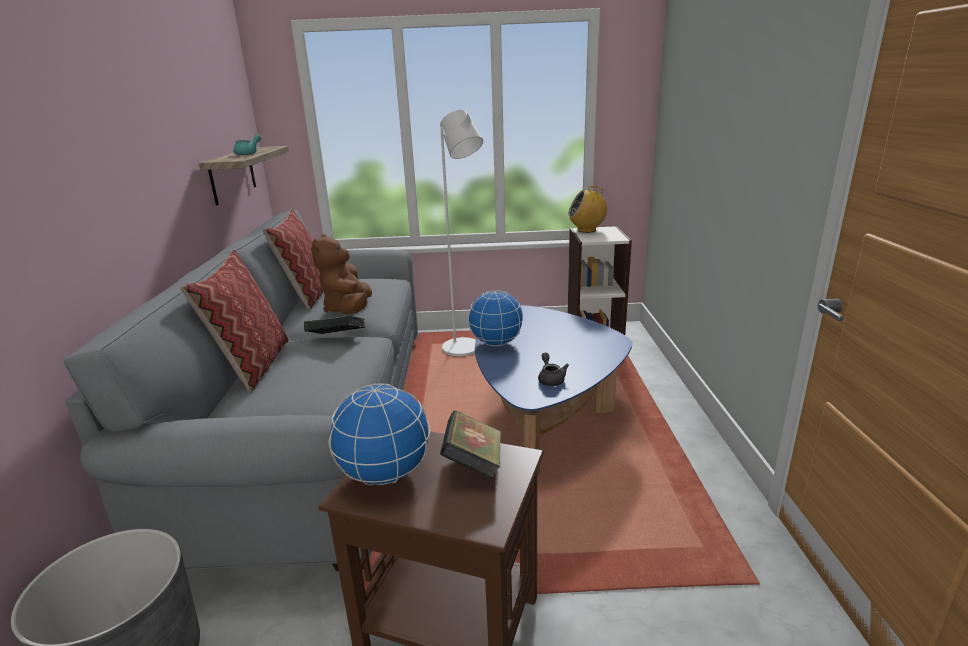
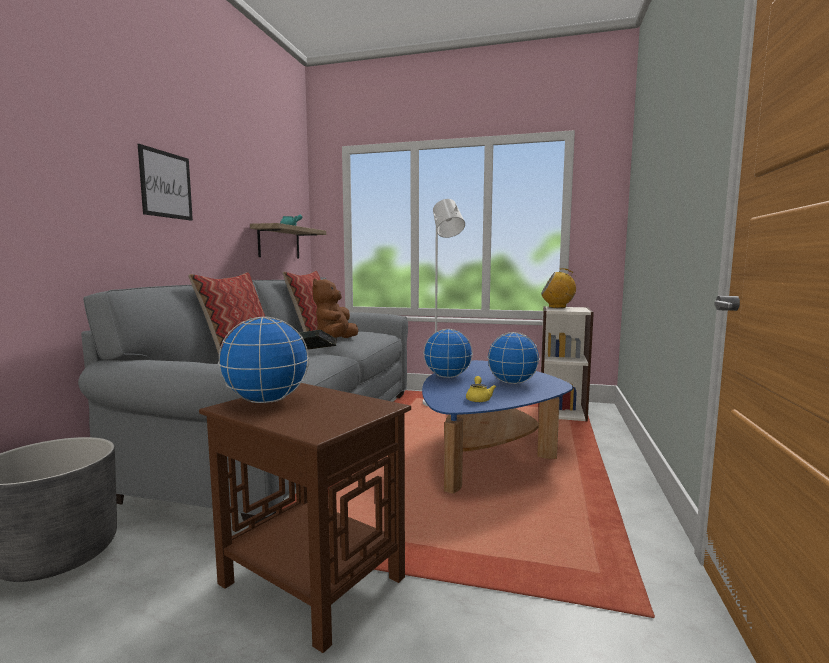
camera: 15 degrees right, 15 degrees down
book [440,410,501,479] -> none
grey teapot [538,353,569,386] -> yellow teapot [466,376,496,402]
none -> picture [138,144,193,221]
none -> globe [487,332,540,384]

